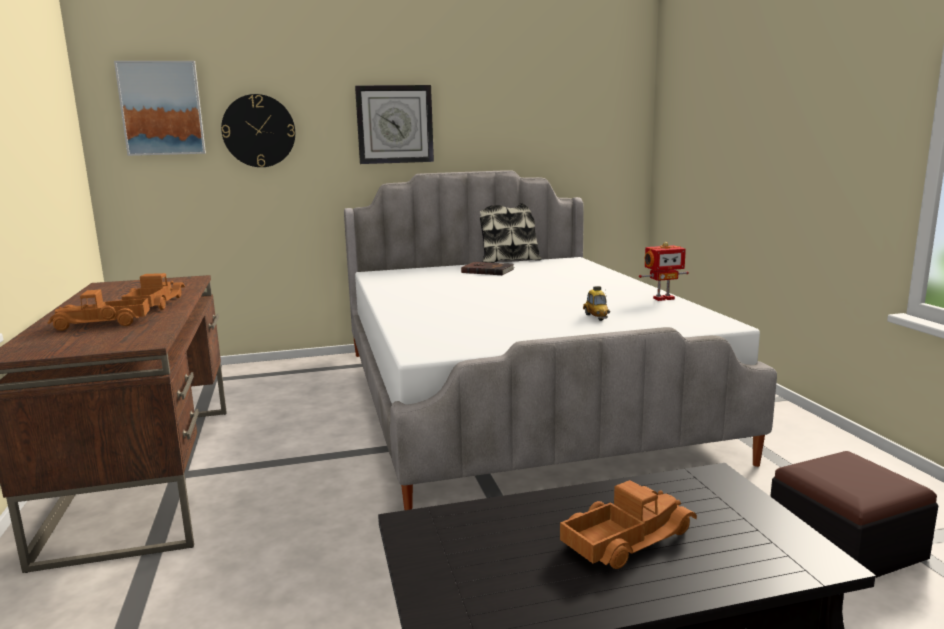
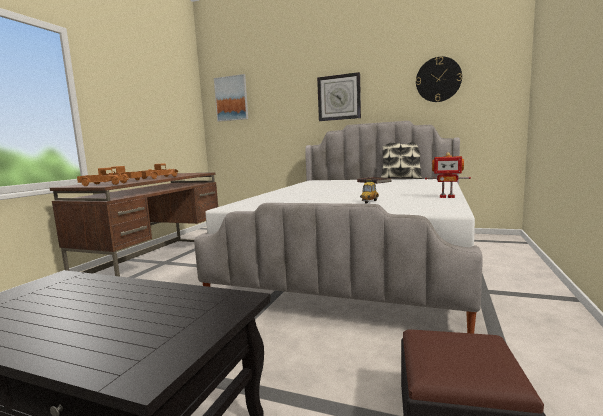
camera: 35 degrees right, 5 degrees down
wall clock [221,94,295,167] -> wall clock moved to [416,56,462,102]
toy truck [560,480,697,569] -> toy truck moved to [77,167,129,186]

